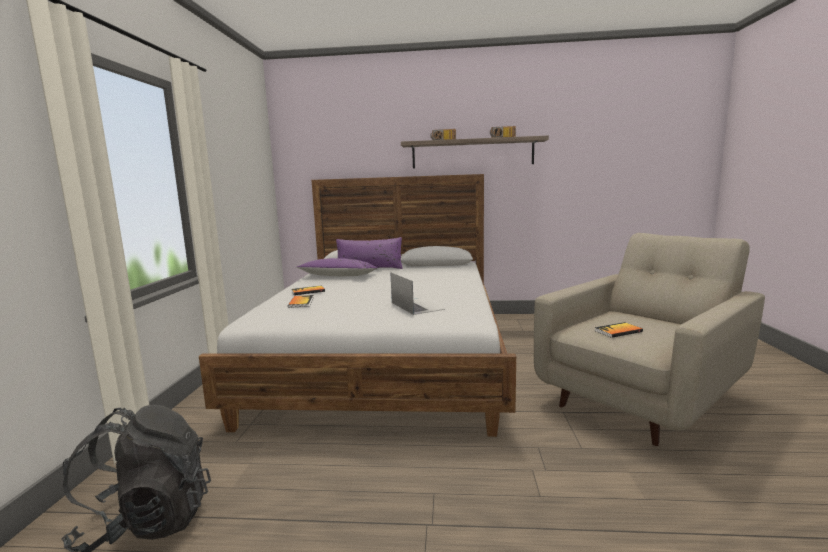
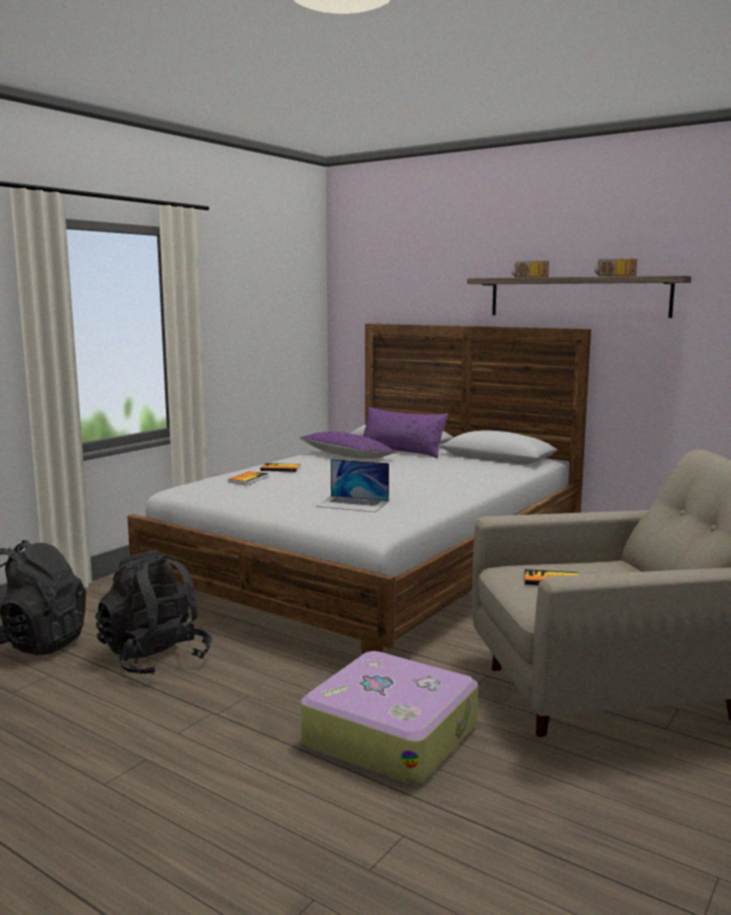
camera: 30 degrees right, 0 degrees up
laptop [390,272,445,315] -> laptop turned 105 degrees clockwise [315,459,389,512]
none -> black backpack [95,550,212,675]
none -> suitcase [301,651,478,785]

